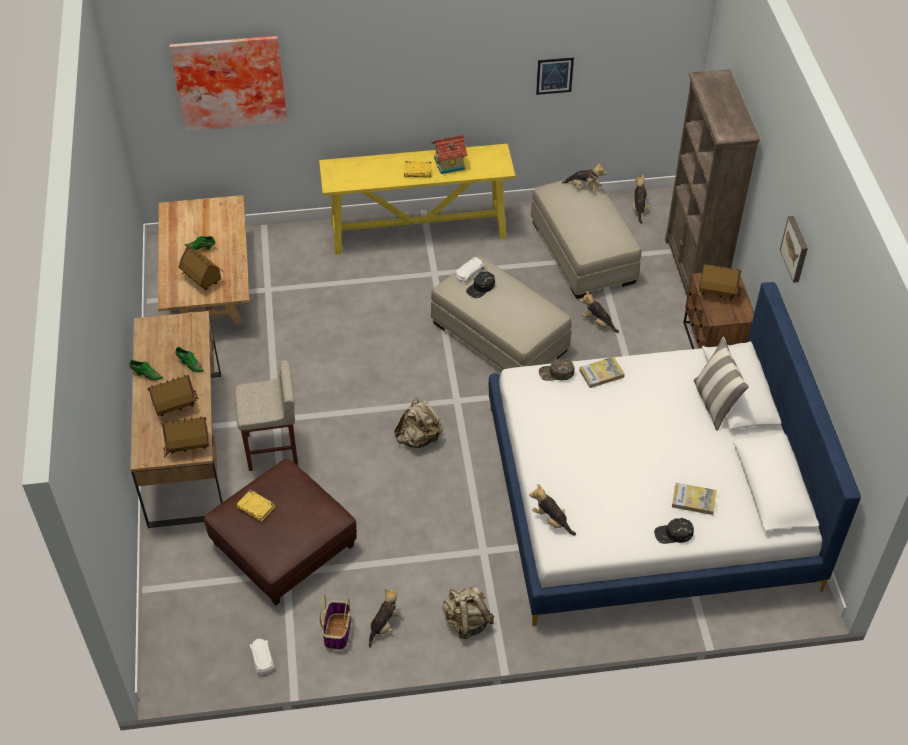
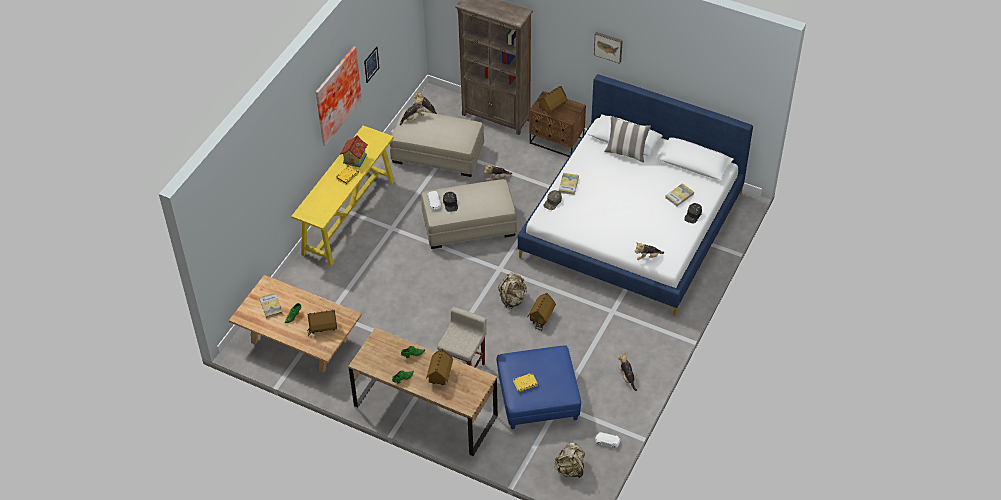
camera: 55 degrees left, 0 degrees up
toy house [162,417,209,458] -> toy house moved to [528,293,556,331]
picture [169,36,288,131] -> picture moved to [316,46,362,146]
brown ottoman [204,459,357,605] -> blue ottoman [497,346,581,429]
basket [320,595,351,650] -> none
beige backpack [442,586,494,639] -> beige backpack moved to [554,442,585,478]
none -> book [259,293,283,318]

